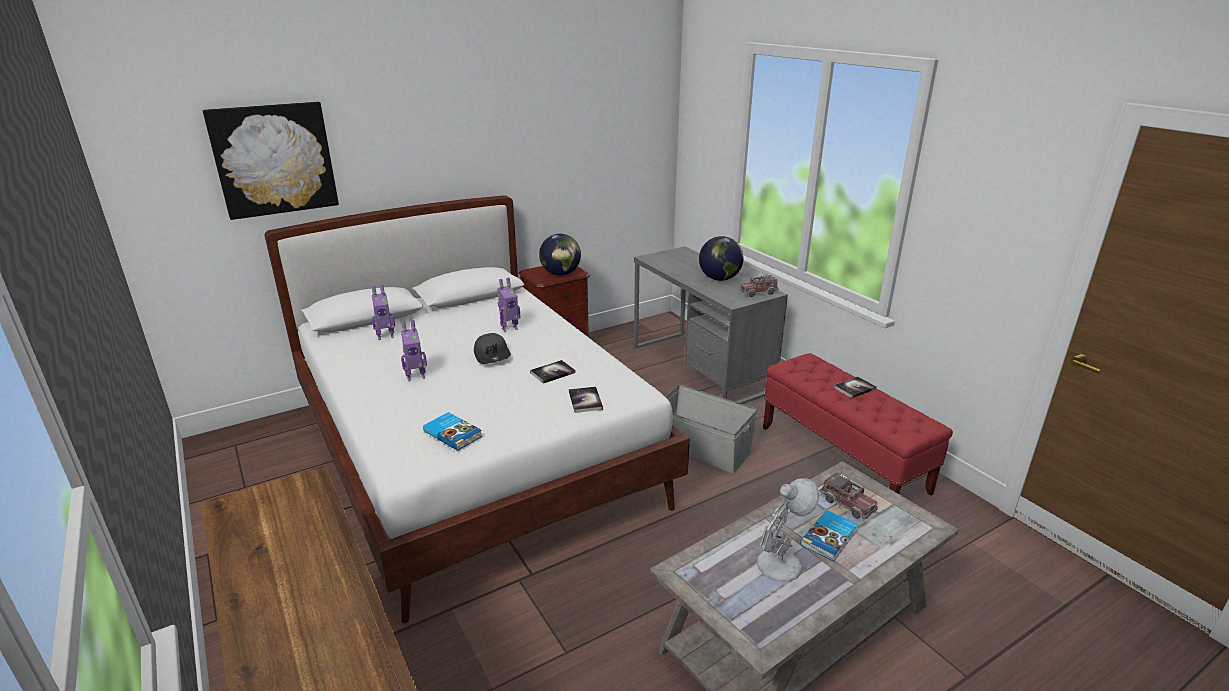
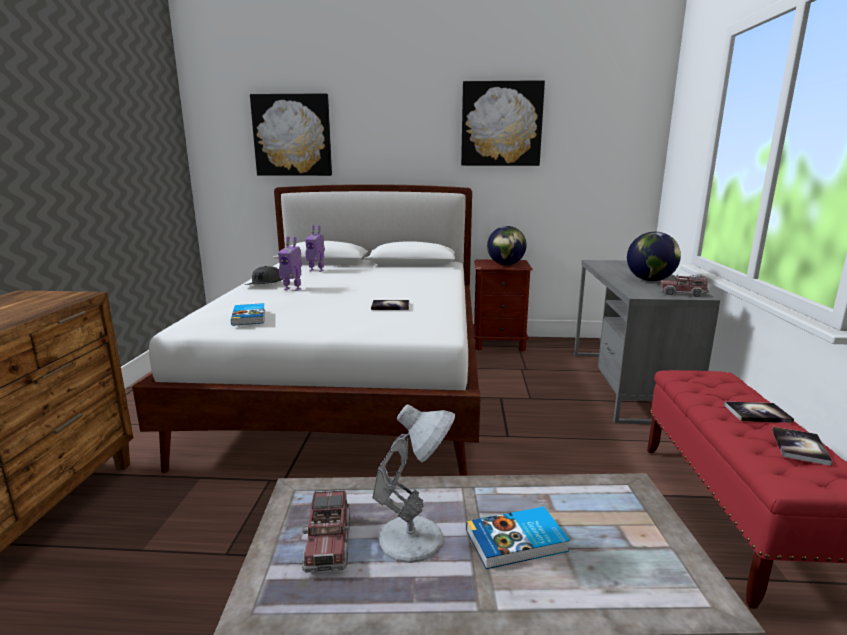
camera: 35 degrees right, 10 degrees down
grey cap [474,333,511,364] -> grey cap moved to [245,266,283,285]
toy robot [497,278,520,332] -> none
book [569,387,603,413] -> book moved to [772,427,833,466]
grey storage box [665,385,758,474] -> none
toy truck [819,473,878,519] -> toy truck moved to [302,489,350,573]
none -> picture [461,80,545,166]

